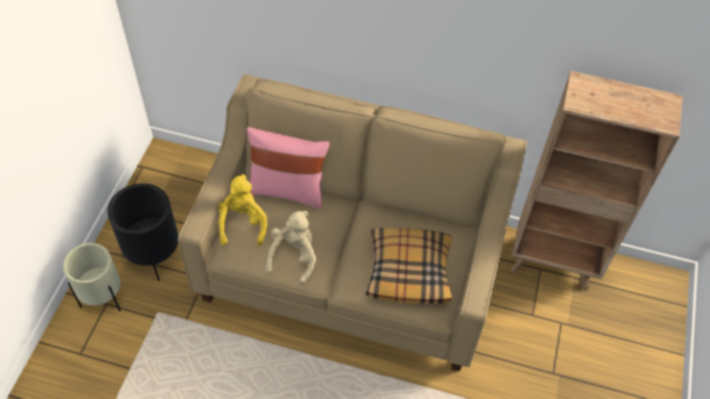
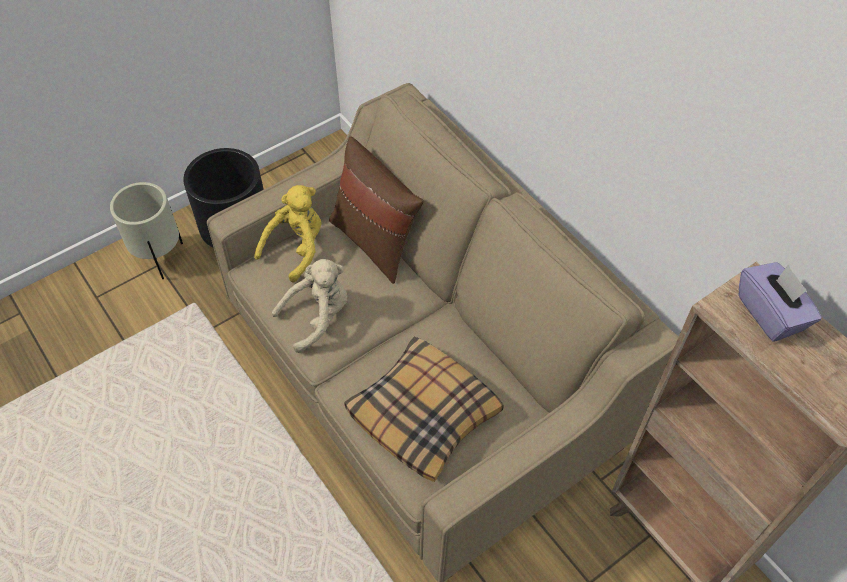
camera: 40 degrees right, 0 degrees up
pink pillow [247,127,330,209] -> brown pillow [329,136,424,284]
none -> purple tissue box [739,262,822,342]

